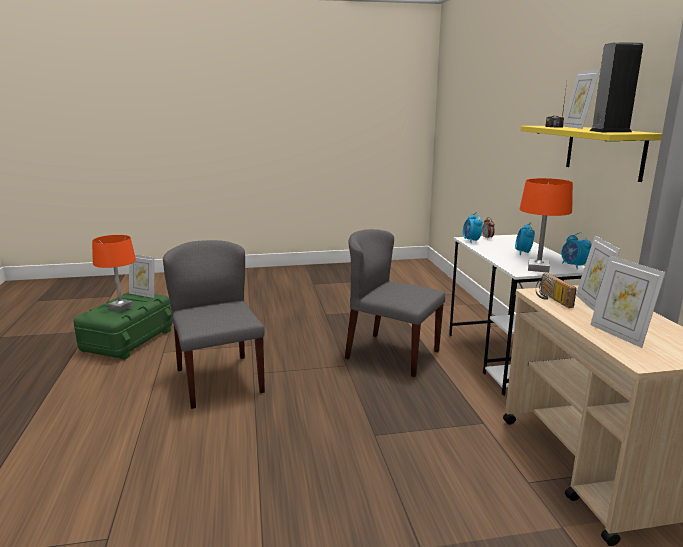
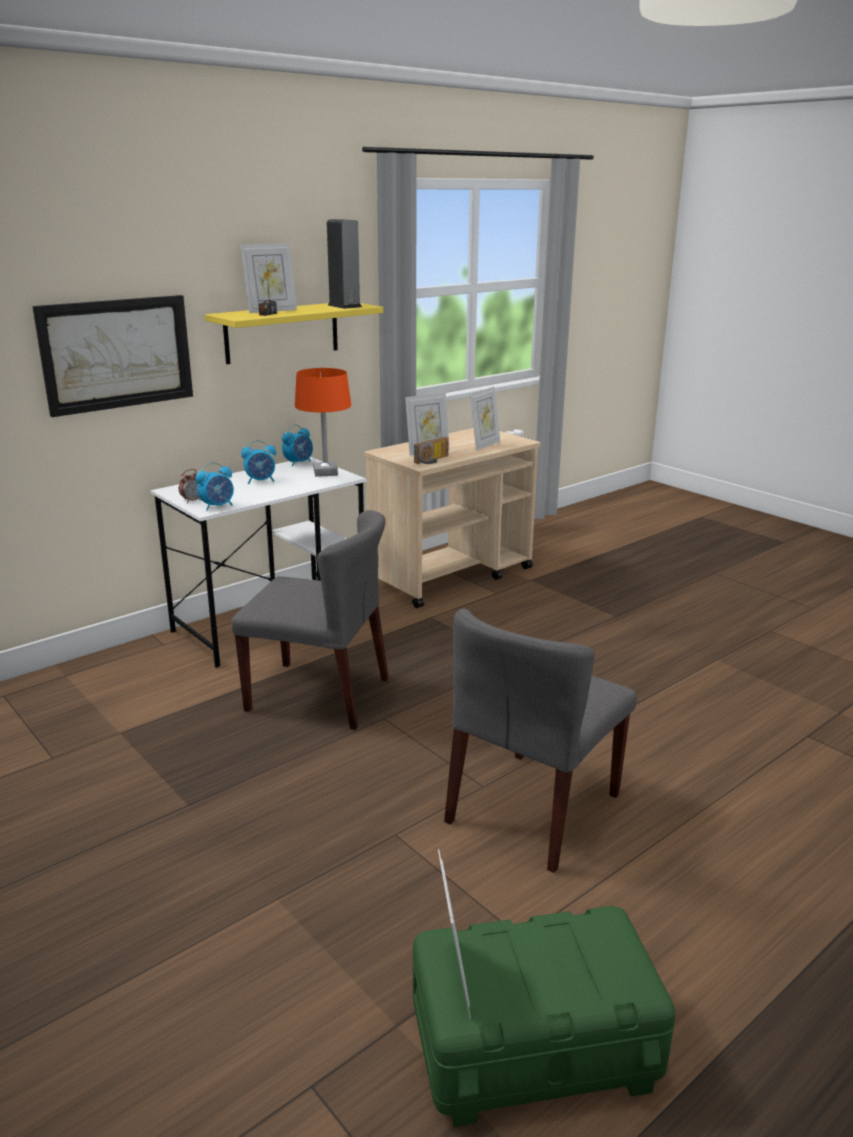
camera: 120 degrees left, 5 degrees up
orange table lamp [92,235,136,312] -> none
grey chair [345,229,445,377] -> grey chair turned 75 degrees counterclockwise [232,510,389,730]
none -> picture [32,295,193,417]

